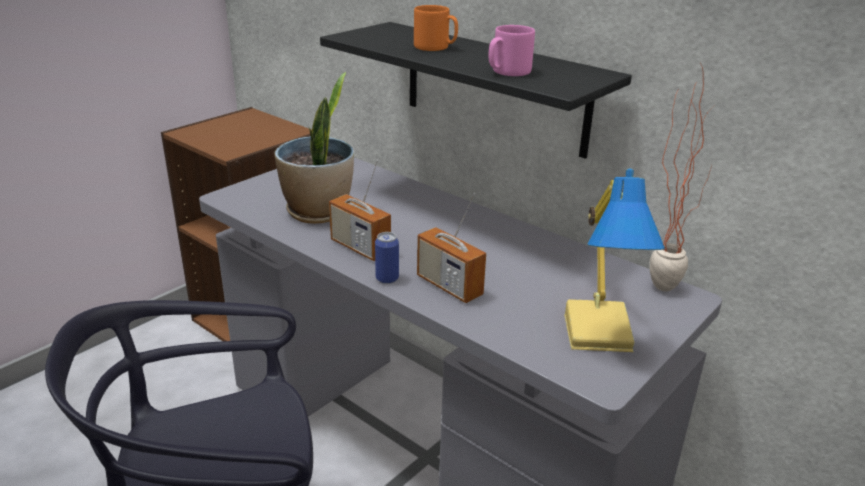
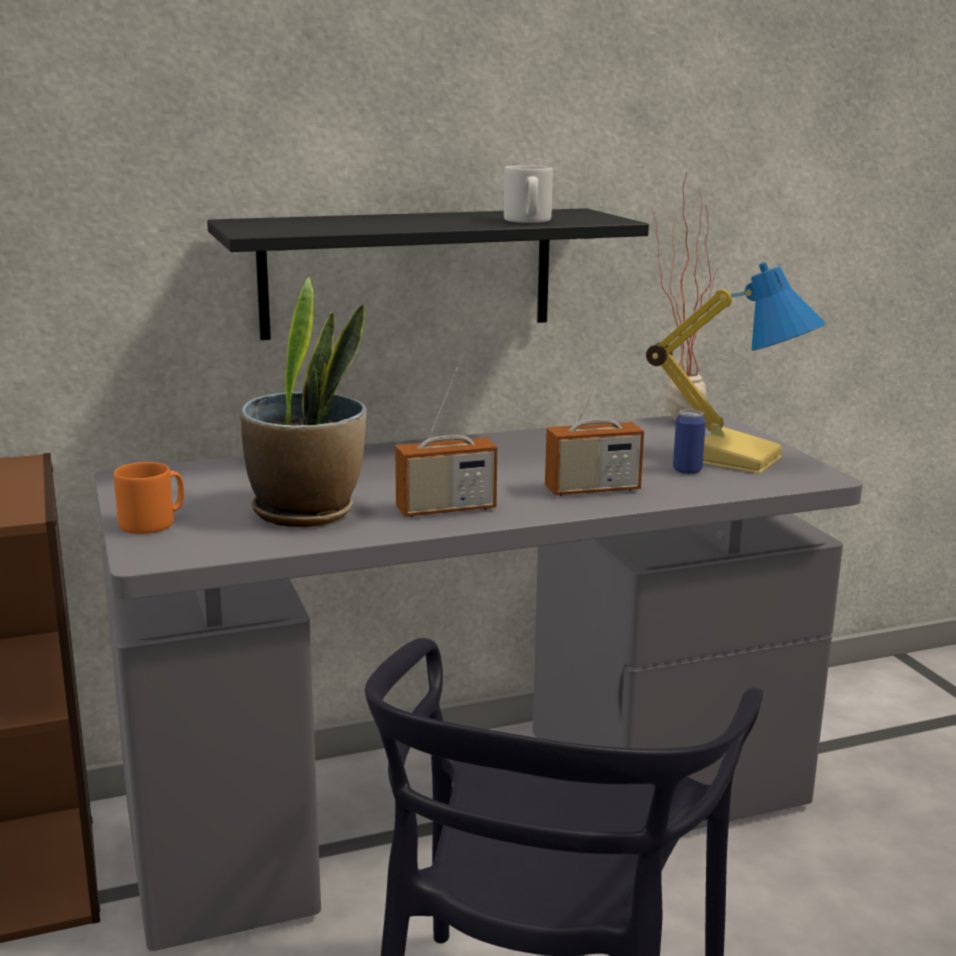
camera: 60 degrees left, 10 degrees down
can [375,232,399,284] -> can moved to [673,409,706,474]
orange mug [414,5,458,51] -> orange mug moved to [114,462,184,534]
pink mug [489,25,535,76] -> grey mug [504,165,553,223]

